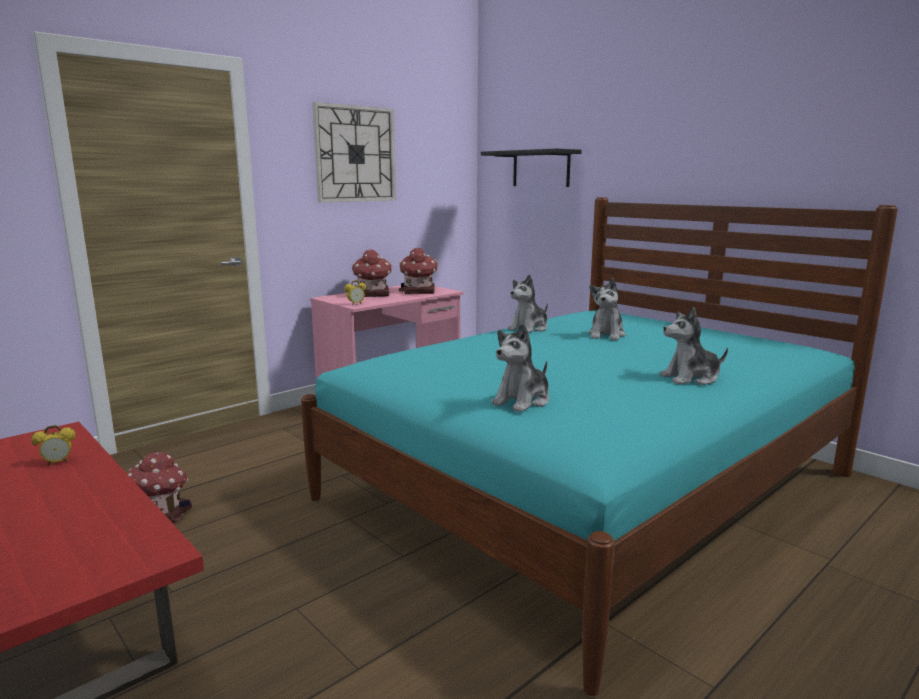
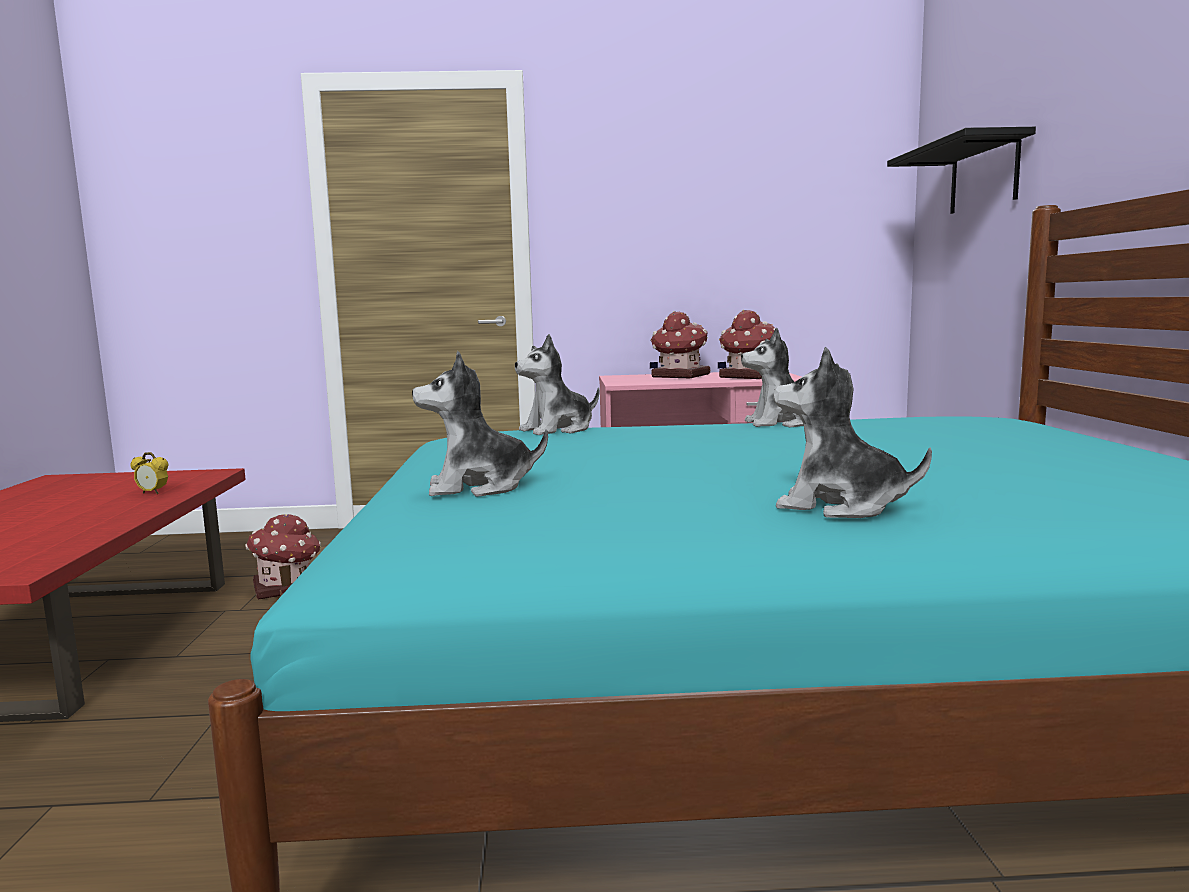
camera: 40 degrees right, 5 degrees down
wall clock [312,102,396,202] -> none
alarm clock [344,280,366,305] -> none
plush toy [588,278,626,340] -> plush toy moved to [515,334,599,435]

